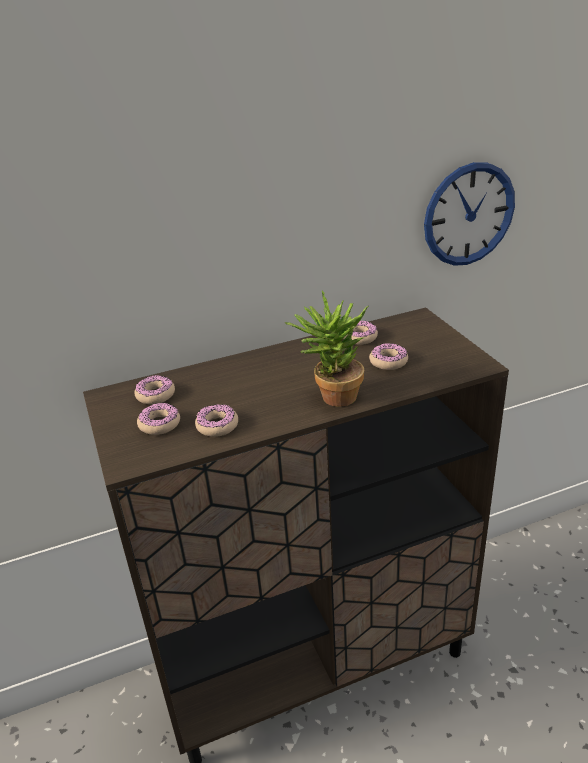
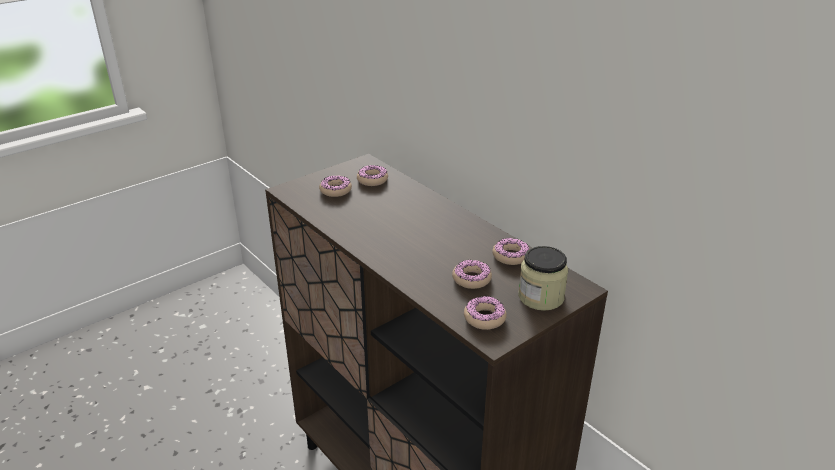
camera: 70 degrees right, 0 degrees up
donut [195,404,238,437] -> donut moved to [464,296,507,330]
potted plant [284,291,368,407] -> none
wall clock [424,162,515,266] -> none
none -> jar [518,246,568,311]

